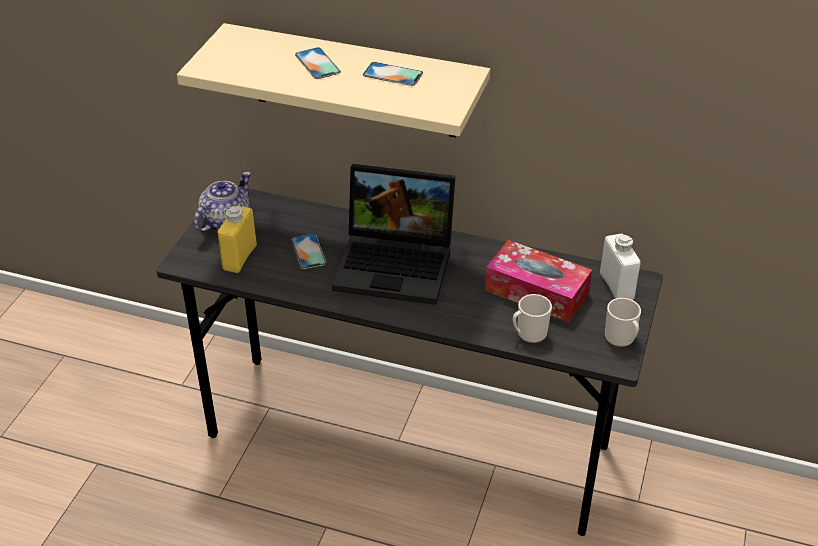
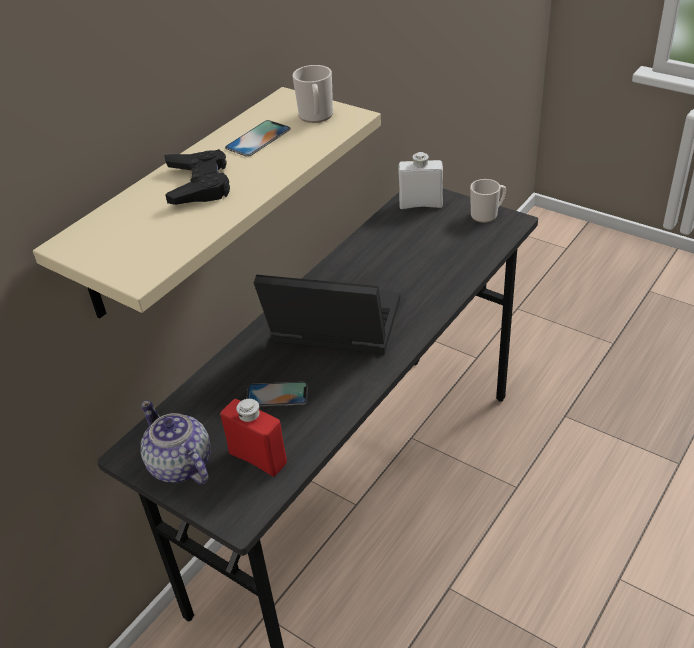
camera: 70 degrees left, 0 degrees up
yellow bottle [218,206,257,273] -> red bottle [220,399,287,476]
phone [295,47,341,79] -> black game controller [164,149,230,205]
laptop [332,164,456,305] -> laptop turned 105 degrees counterclockwise [254,275,400,354]
tissue box [485,240,592,322] -> none
mug [513,294,552,343] -> mug moved to [293,65,333,123]

